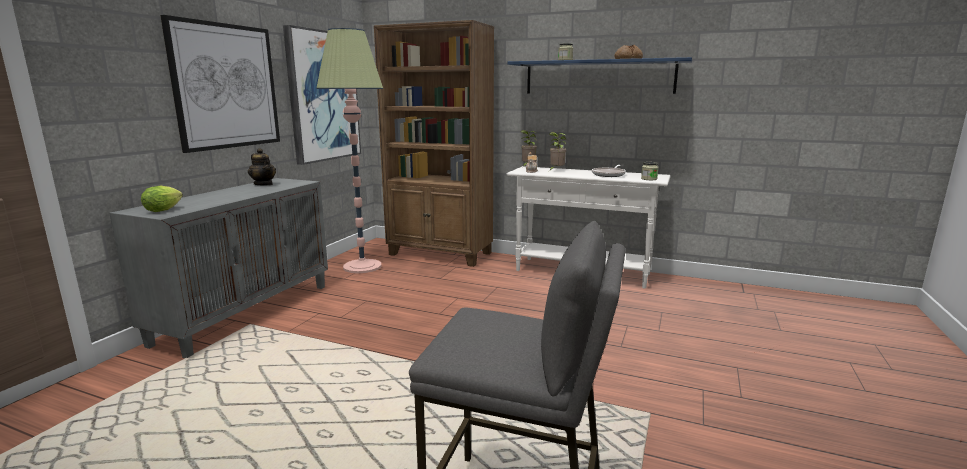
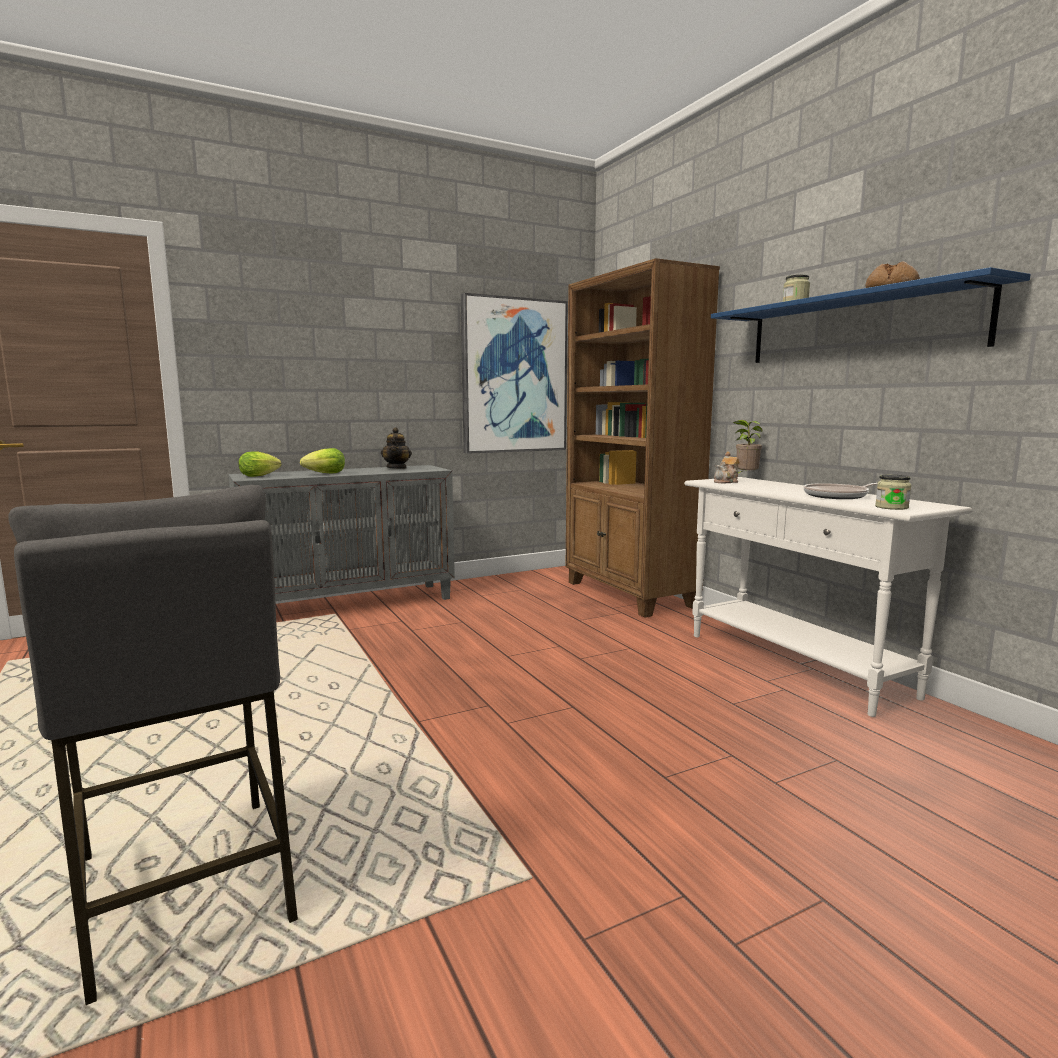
camera: 40 degrees right, 5 degrees down
picture [160,15,280,153] -> none
floor lamp [316,28,383,273] -> none
potted plant [549,132,566,171] -> none
none -> lettuce [300,448,345,474]

